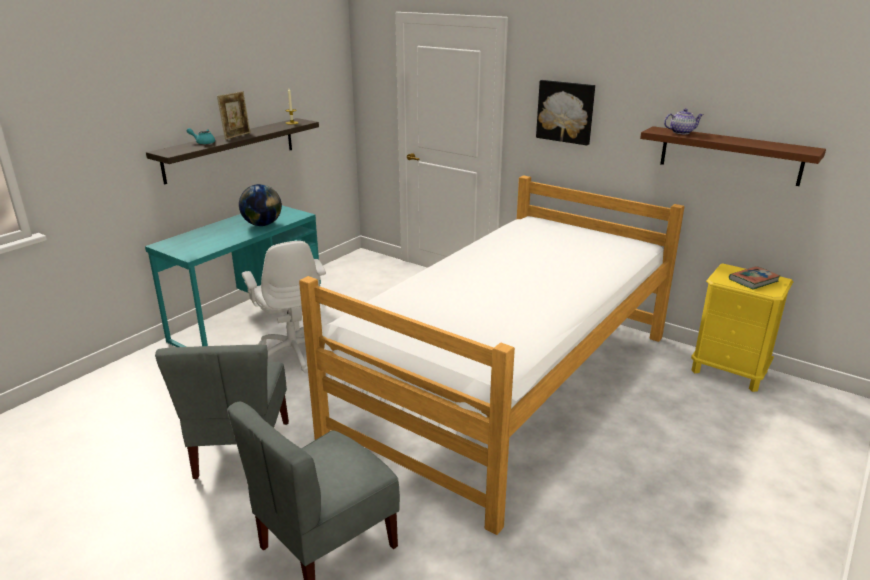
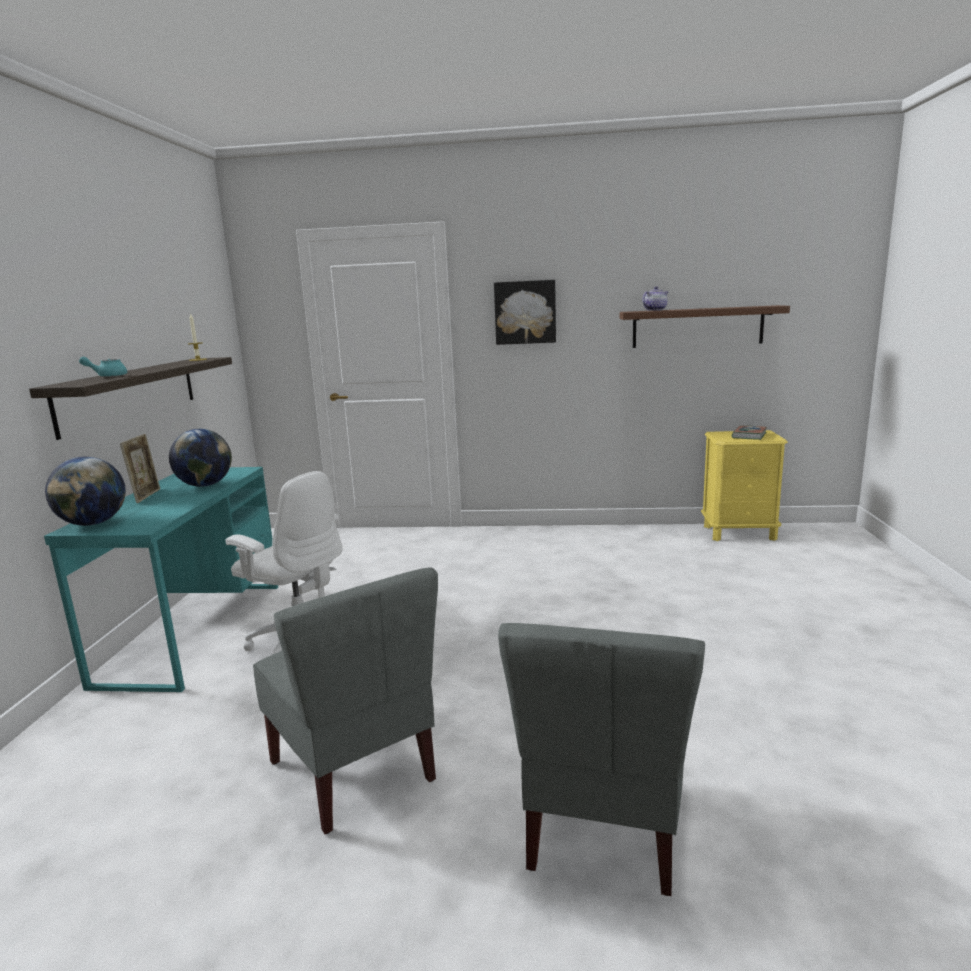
camera: 30 degrees left, 10 degrees down
picture frame [217,91,250,140] -> picture frame moved to [120,434,160,503]
bed [299,175,684,535] -> none
none -> globe [45,457,126,526]

